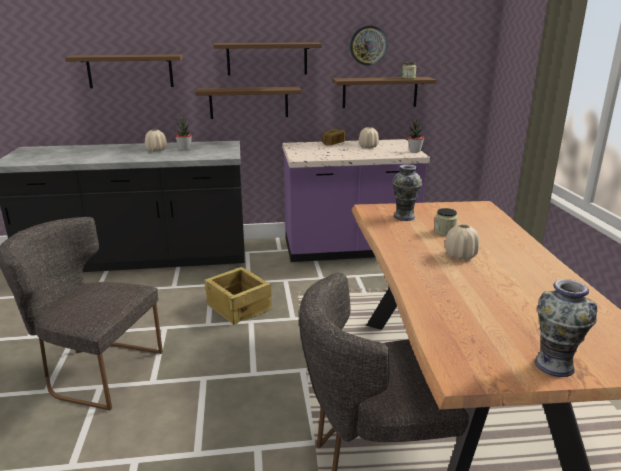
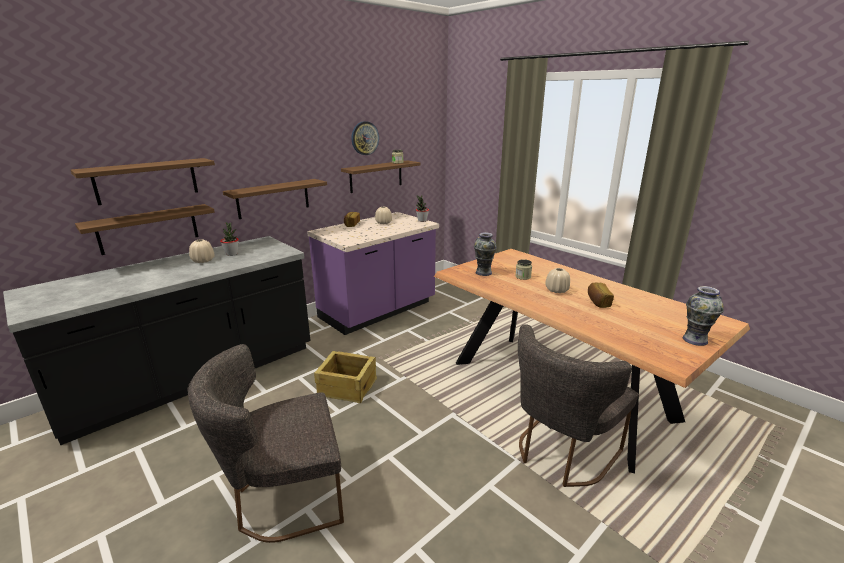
camera: 35 degrees left, 0 degrees up
shelf [213,42,322,76] -> shelf moved to [75,204,215,255]
none -> bread [588,283,614,308]

